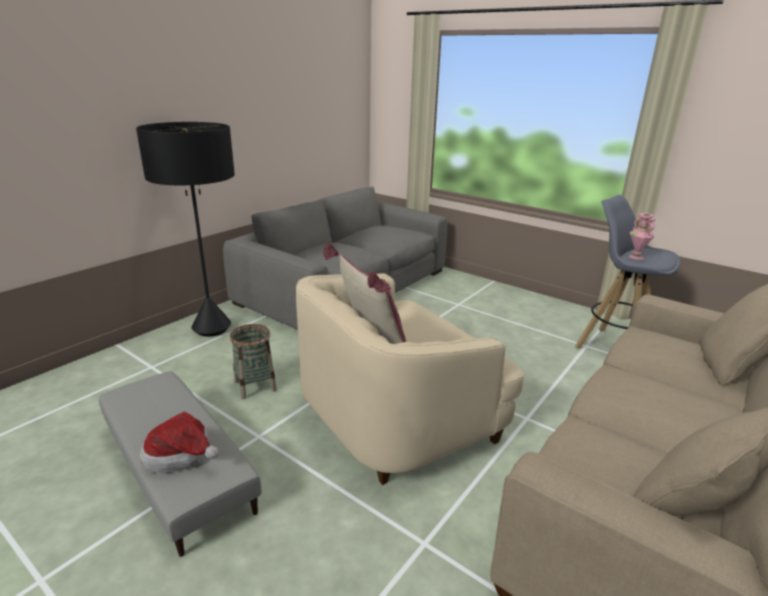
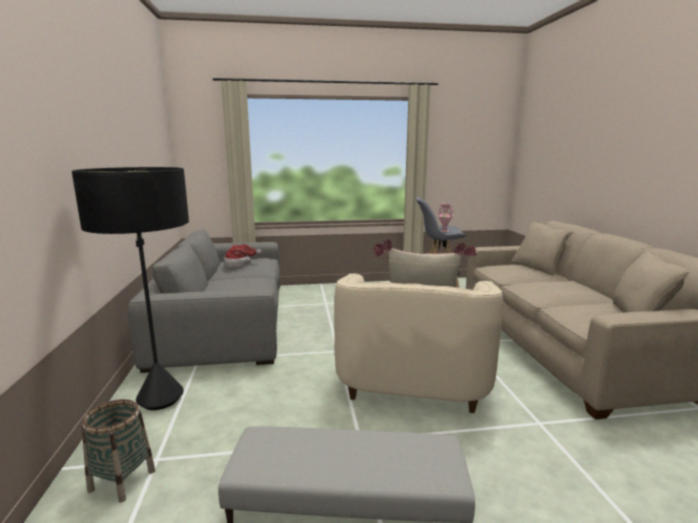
camera: 45 degrees left, 10 degrees down
hat [140,412,219,473] -> hat moved to [224,244,262,268]
basket [230,324,277,399] -> basket moved to [82,399,155,502]

